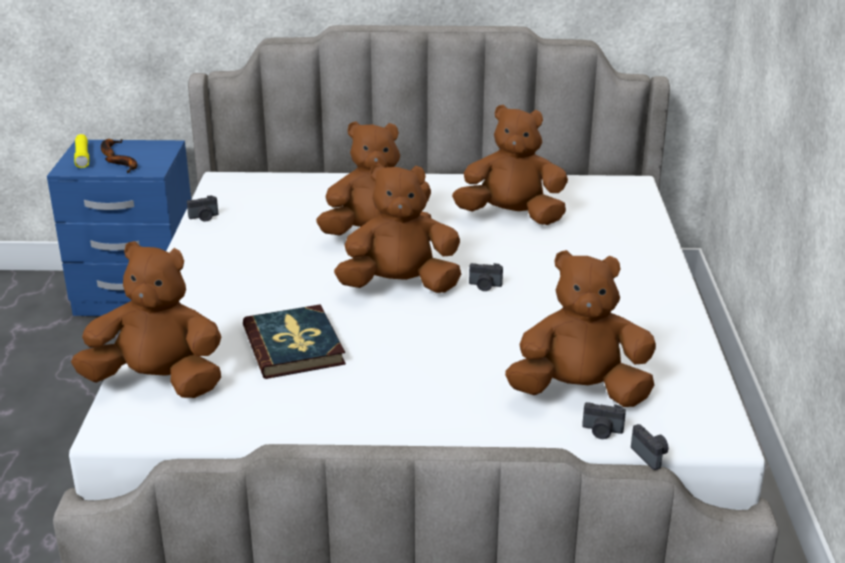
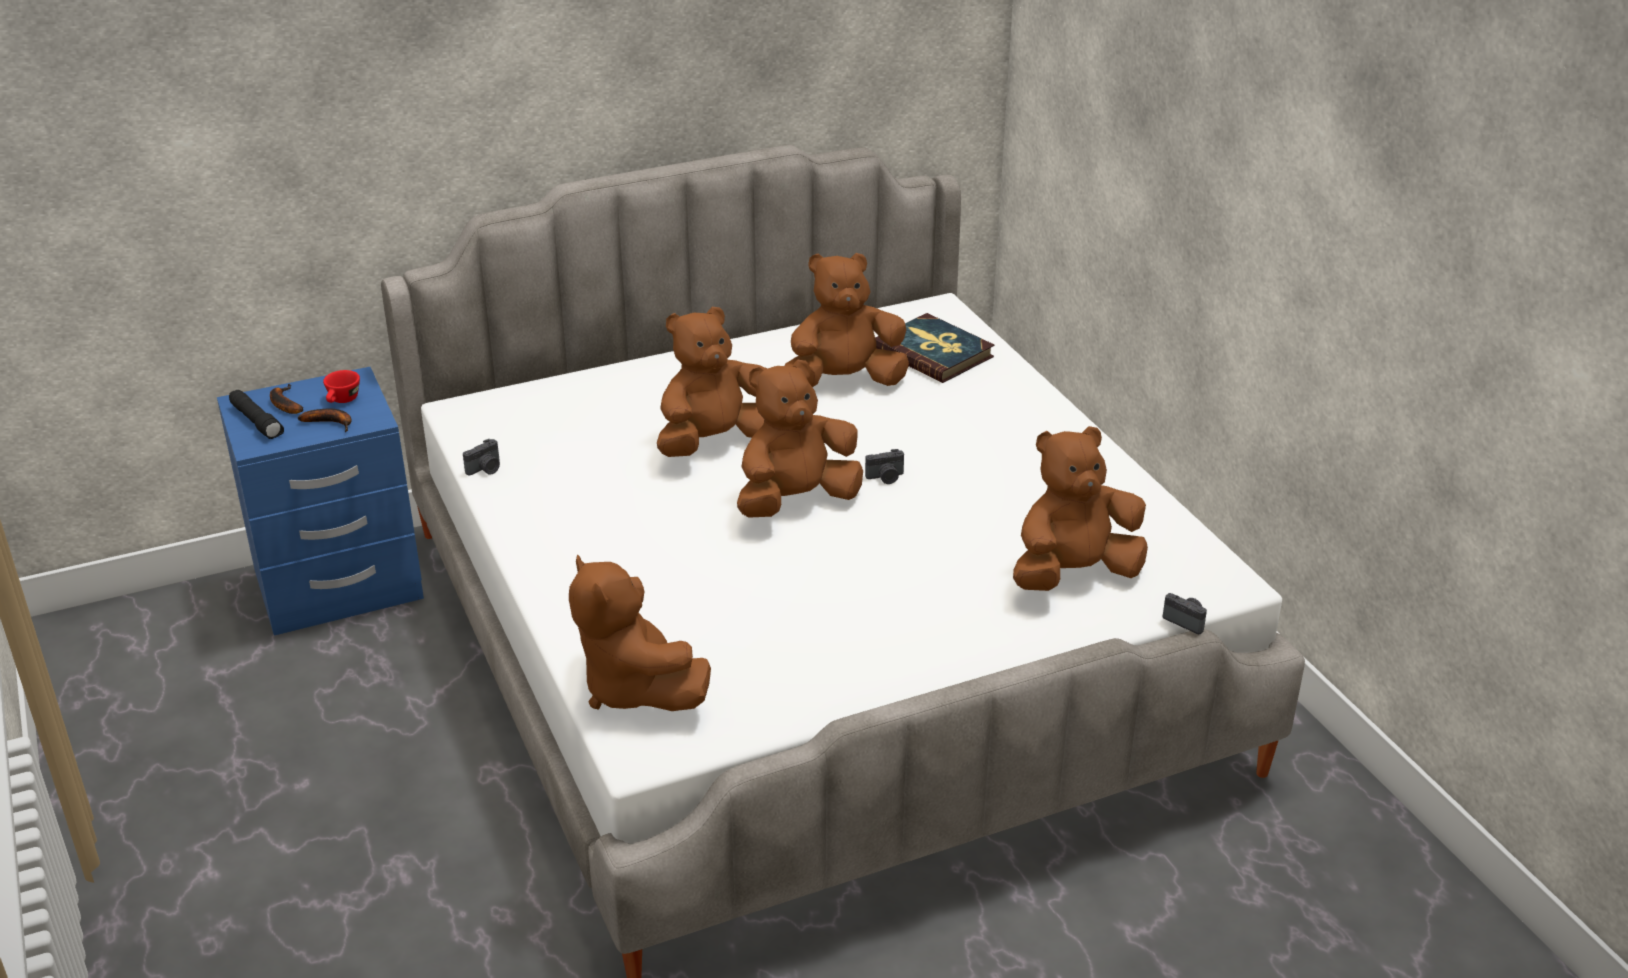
camera: 25 degrees left, 5 degrees up
brown plush toy [71,241,221,398] -> brown plush toy turned 105 degrees counterclockwise [569,554,711,711]
yellow flashlight [74,134,89,168] -> black flashlight [229,390,284,439]
book [243,304,346,379] -> book moved to [875,313,995,383]
camera [582,402,626,439] -> none
none -> red cup [323,370,360,403]

